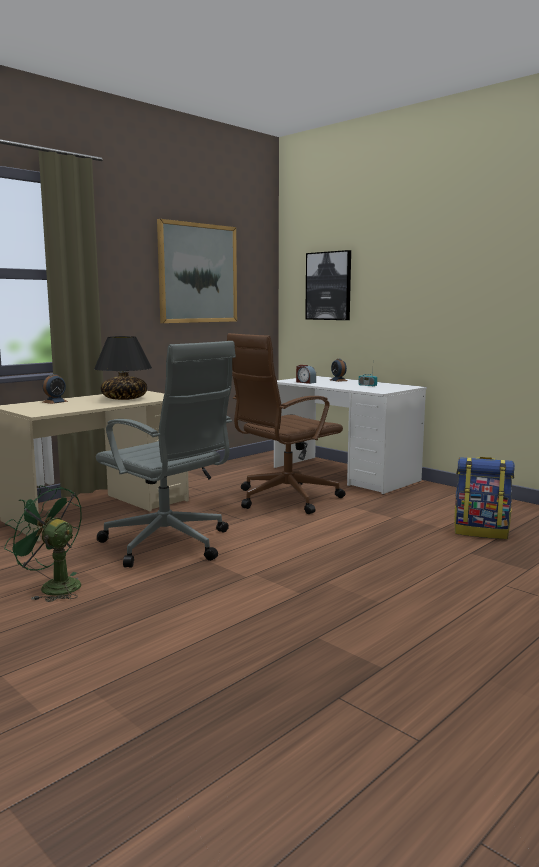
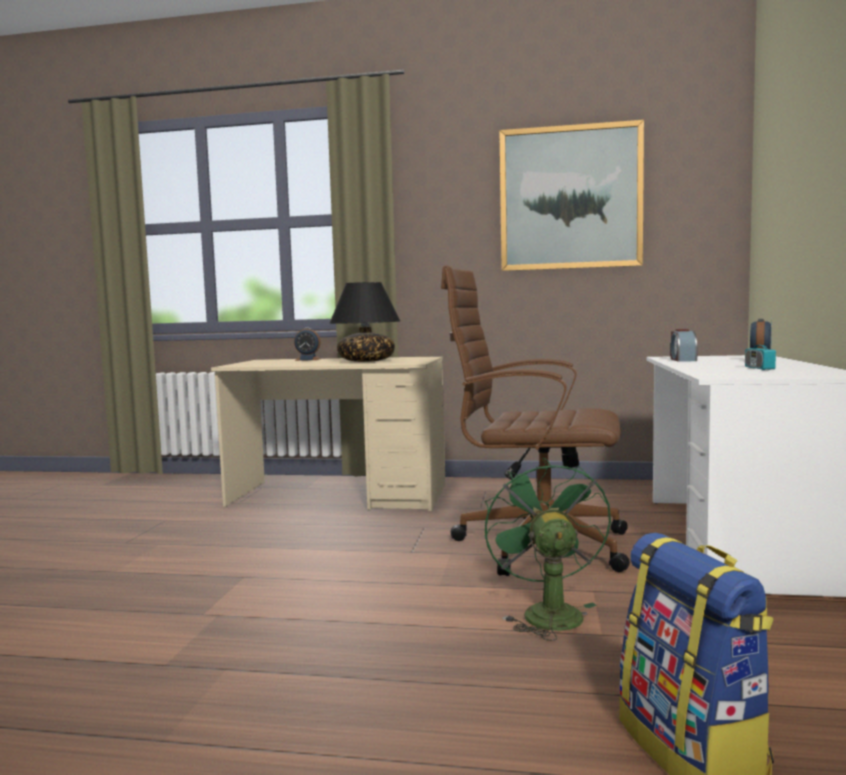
camera: 55 degrees right, 5 degrees down
green fan [4,485,82,602] -> green fan moved to [485,458,611,641]
grey office chair [96,341,236,568] -> none
picture [305,250,351,320] -> none

